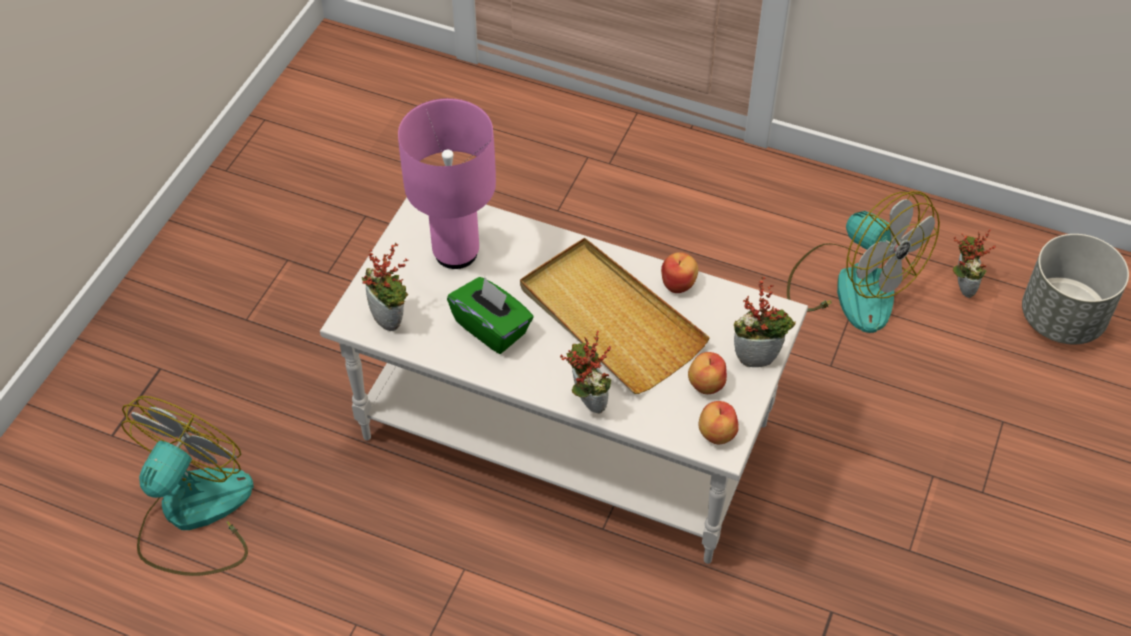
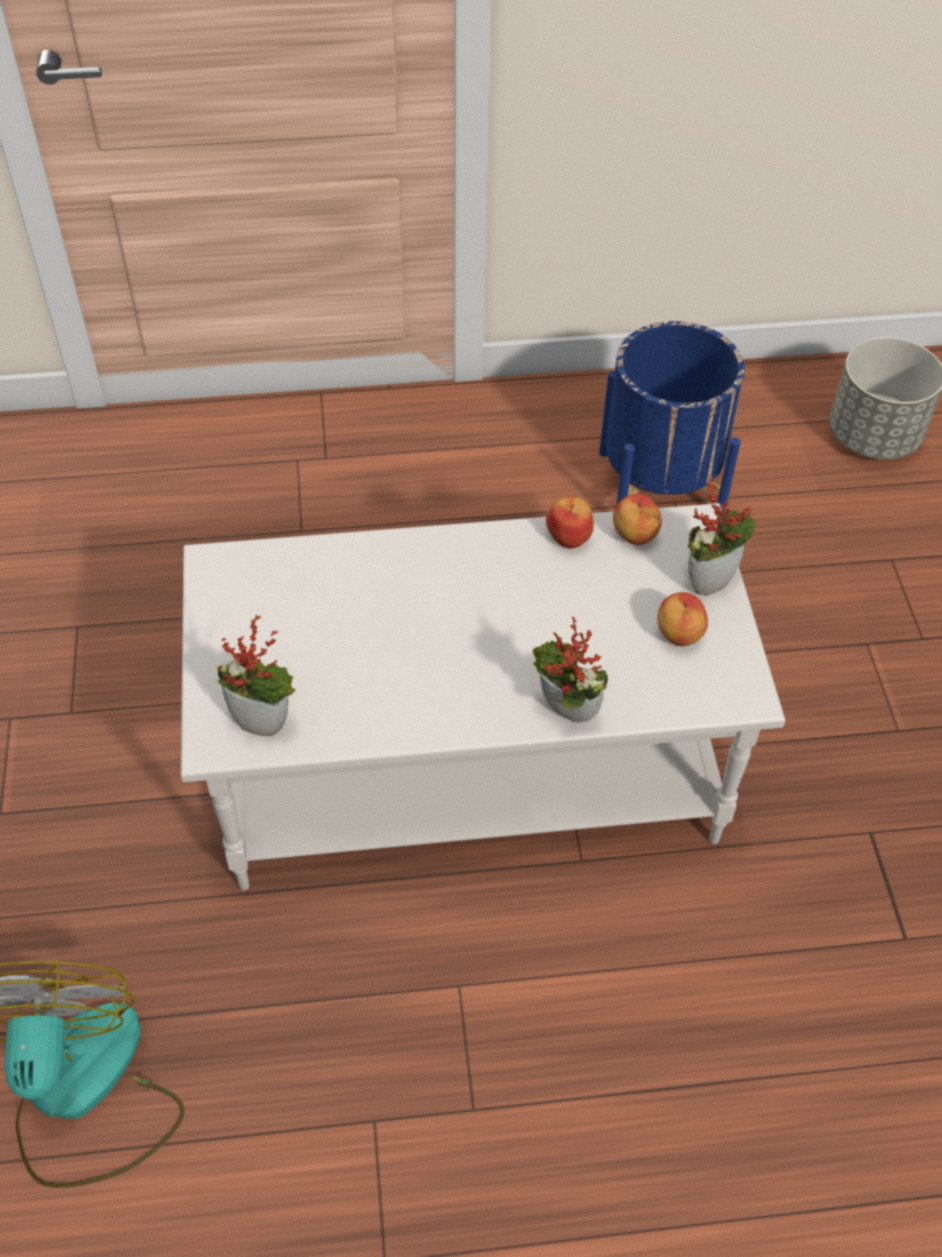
camera: 30 degrees left, 0 degrees up
pink table lamp [398,98,496,269] -> none
green tissue box [447,277,534,354] -> none
beige tray [520,238,710,394] -> none
apple [699,401,739,444] -> apple moved to [613,494,662,545]
fan [787,191,940,333] -> blue planter [599,321,745,512]
potted plant [953,229,996,298] -> none

